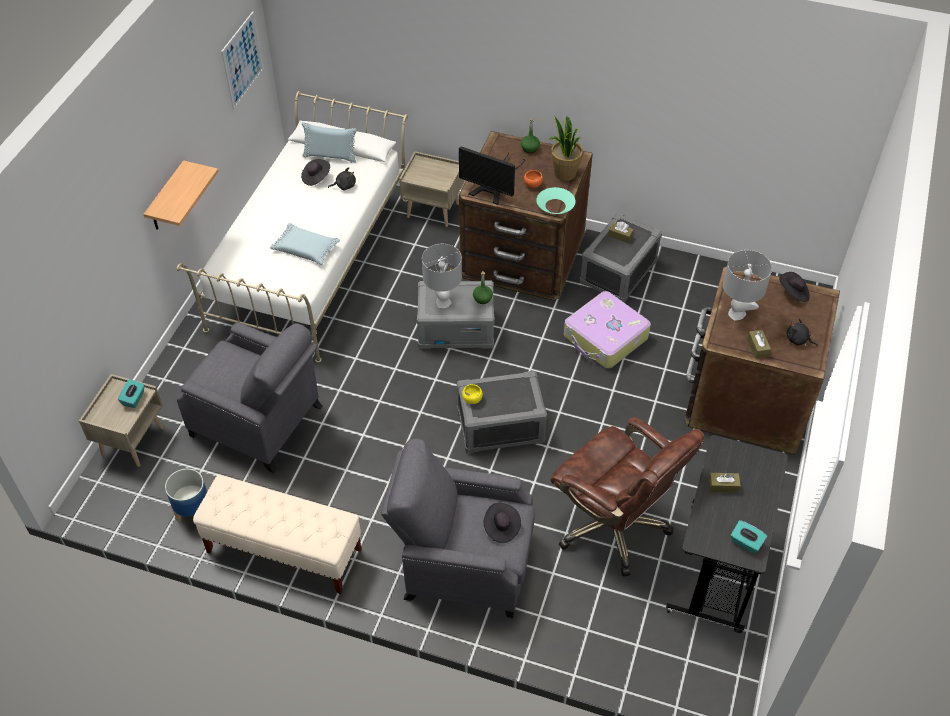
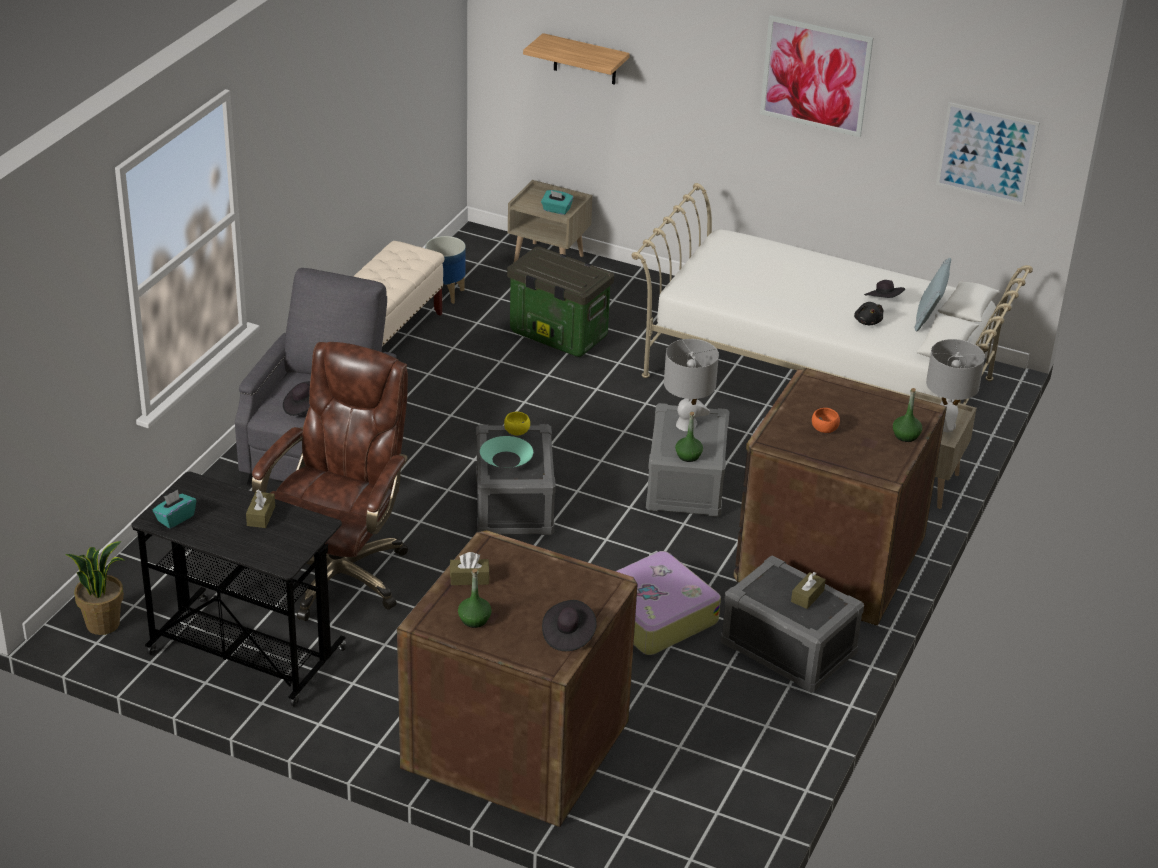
camera: 95 degrees right, 15 degrees down
shelf [144,160,219,230] -> shelf moved to [523,33,630,85]
grey armchair [177,322,323,473] -> storage box [507,247,614,357]
blue pillow [270,223,340,265] -> none
monitor [459,146,525,205] -> none
turquoise bowl [536,187,575,214] -> turquoise bowl moved to [480,436,533,468]
potted plant [549,116,583,181] -> potted plant moved to [65,541,124,635]
brown office chair [551,417,704,576] -> brown office chair turned 150 degrees clockwise [252,342,408,621]
grey table lamp [723,250,772,321] -> grey table lamp moved to [926,339,985,432]
black plush toy [786,318,818,347] -> green bottle [458,569,492,628]
none -> picture [760,15,873,137]

